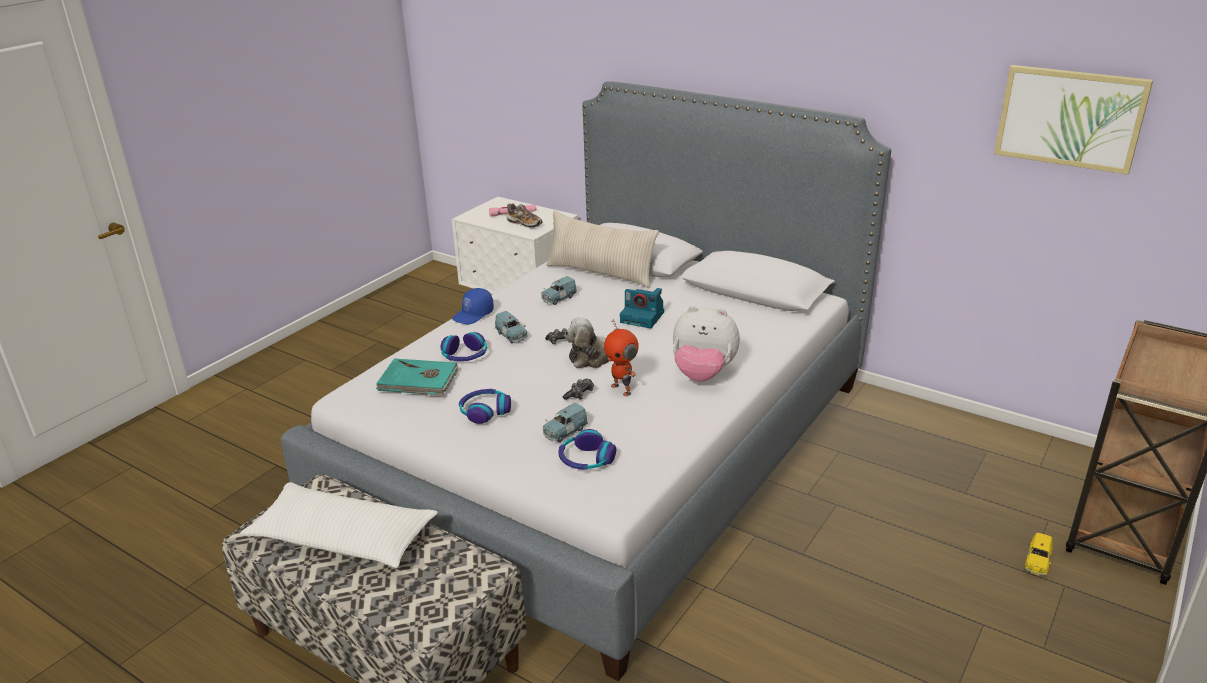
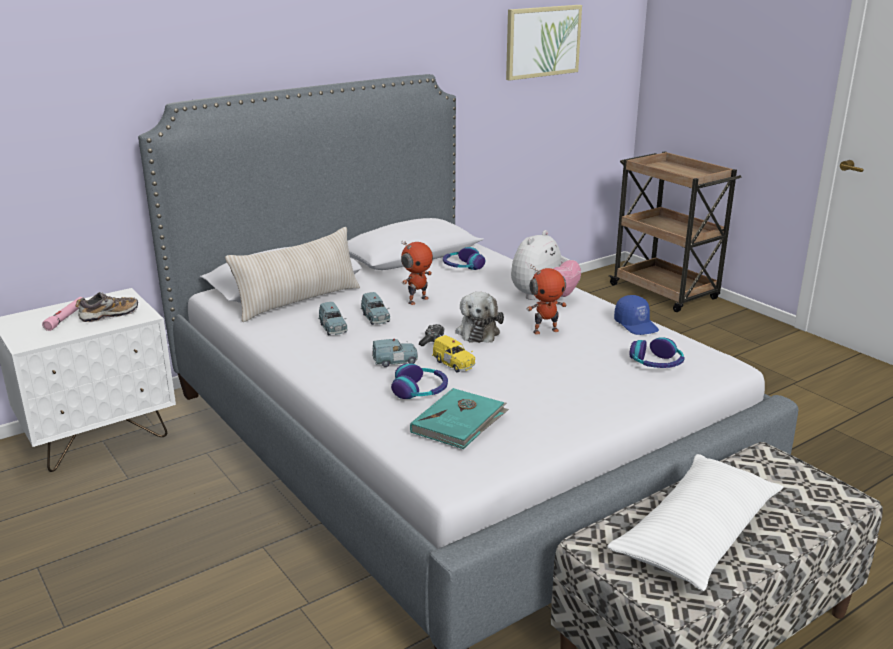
camera: 70 degrees left, 5 degrees down
blue cap [452,288,494,324] -> blue cap moved to [614,295,659,335]
headphones [459,389,511,424] -> headphones moved to [443,247,485,270]
blue toy car [543,403,588,442] -> blue toy car moved to [361,292,390,325]
game controller [563,379,594,400] -> none
camera [620,288,664,328] -> toy robot [401,242,433,305]
yellow toy car [1025,533,1052,575] -> yellow toy car moved to [432,335,475,372]

